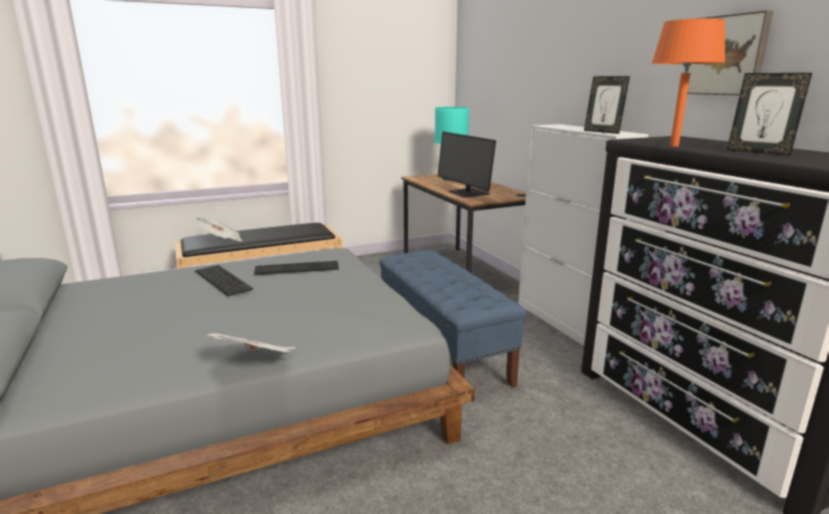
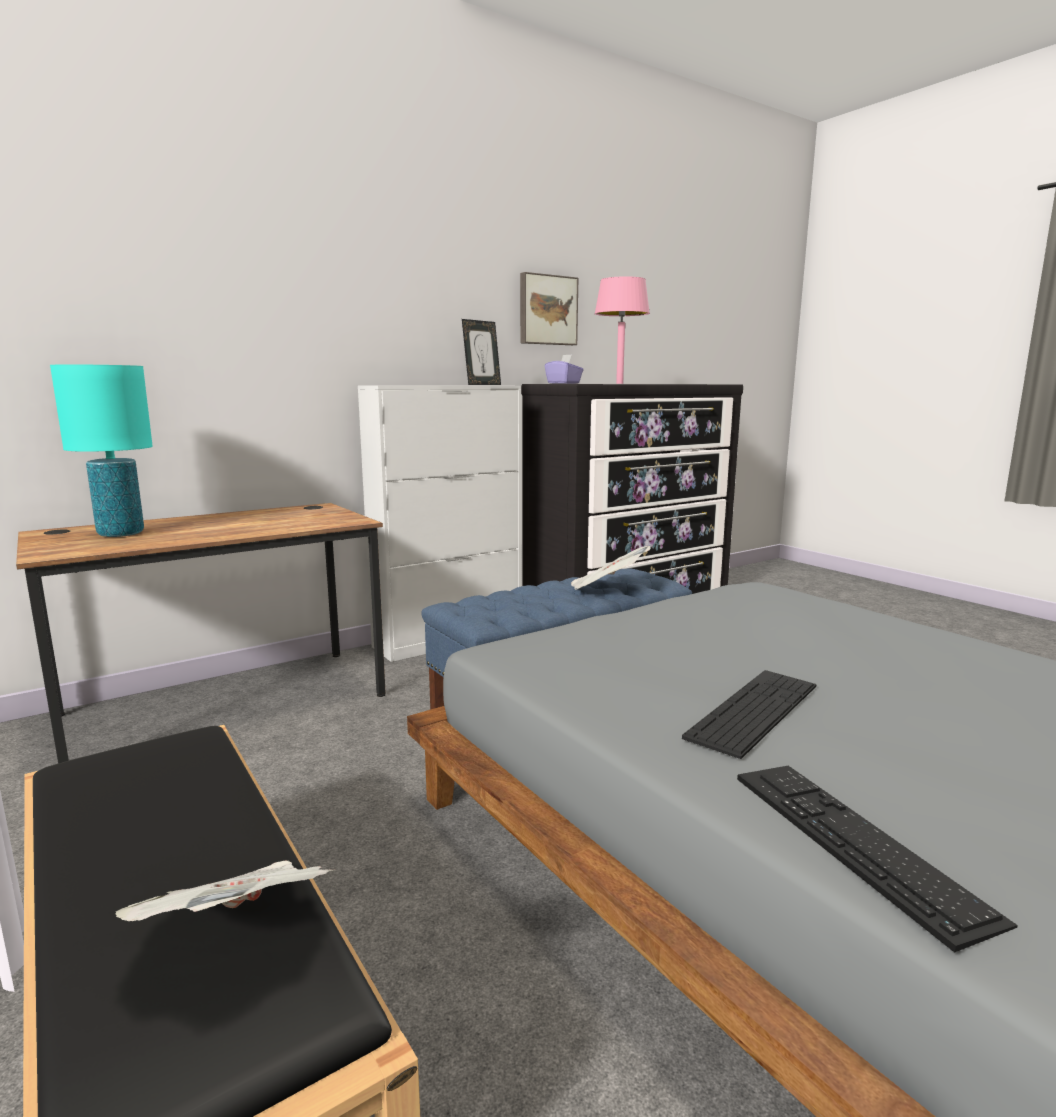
camera: 100 degrees left, 5 degrees down
newspaper [207,333,295,353] -> newspaper moved to [571,546,650,590]
keyboard [254,261,339,275] -> keyboard moved to [737,766,1018,953]
monitor [438,131,496,198] -> none
orange table lamp [651,18,725,147] -> pink table lamp [594,276,650,384]
picture frame [727,73,812,156] -> none
none -> purple tissue box [545,354,584,384]

